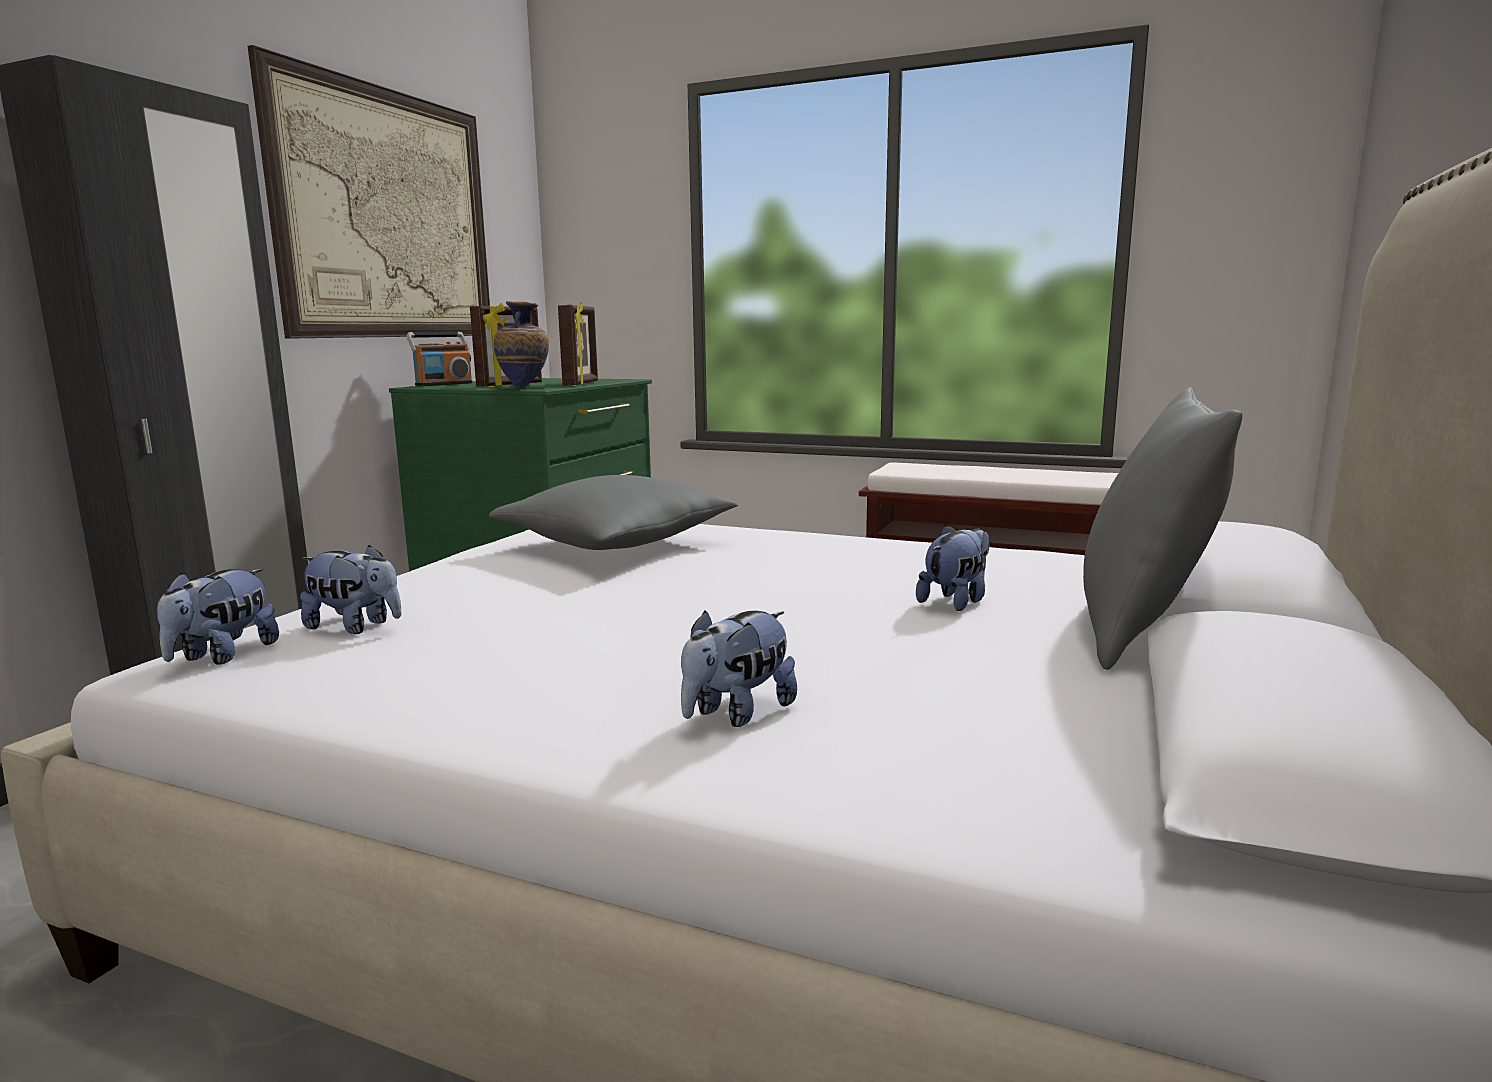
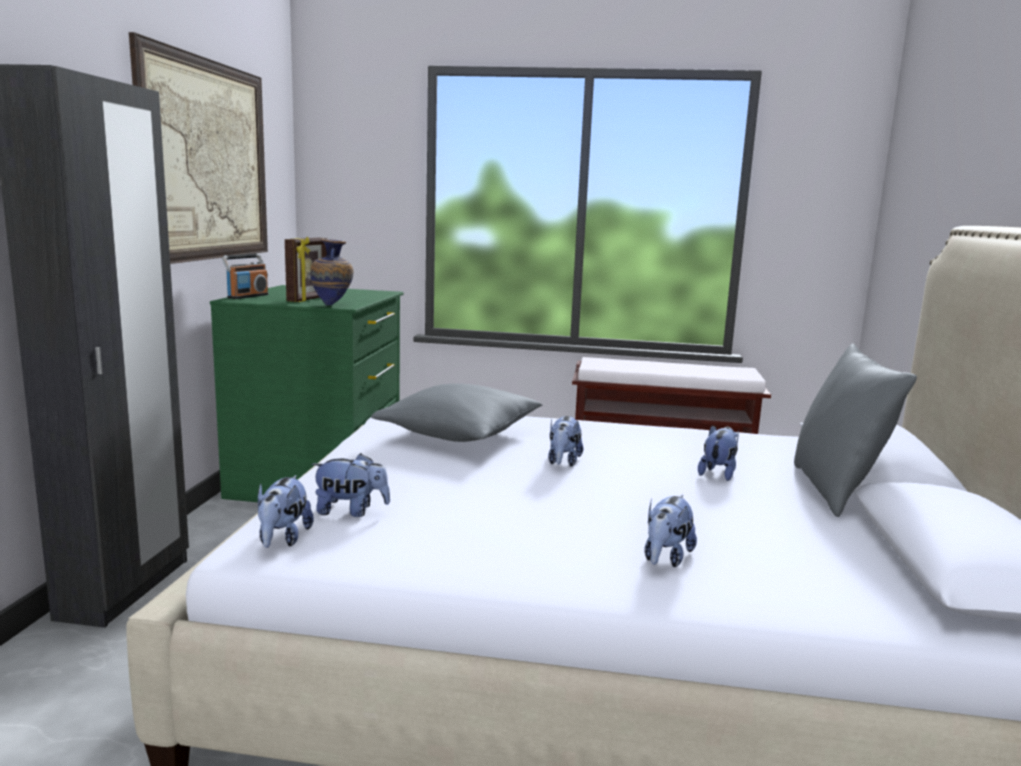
camera: 15 degrees left, 0 degrees up
picture frame [558,302,598,386] -> none
none -> plush toy [548,416,583,467]

